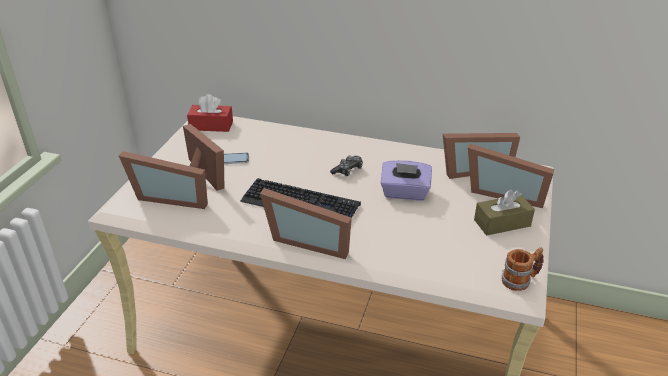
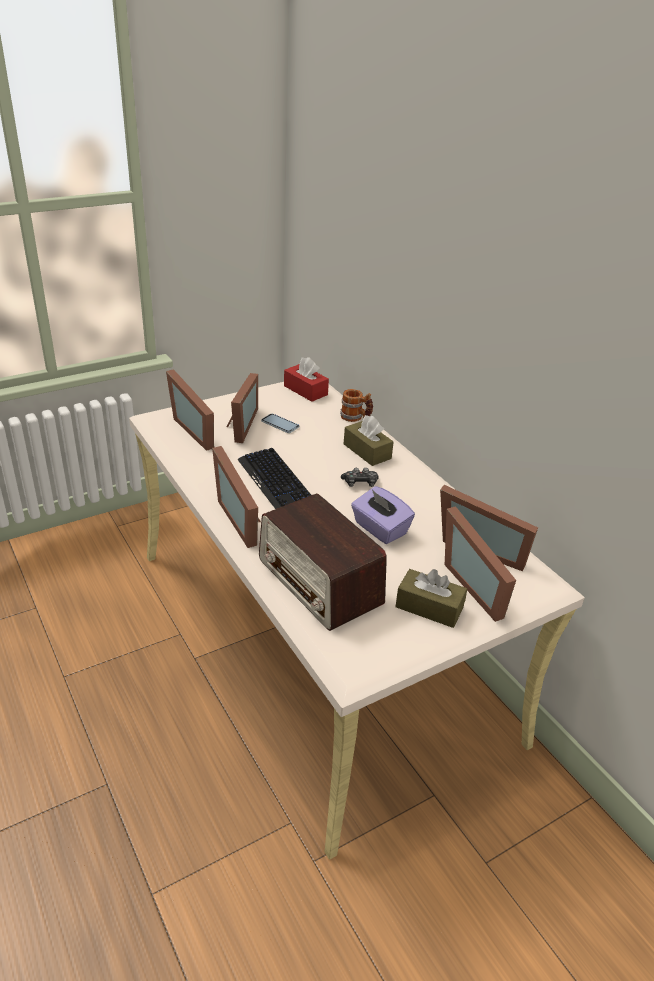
camera: 40 degrees right, 0 degrees up
mug [502,247,544,291] -> mug moved to [340,389,373,422]
none -> radio [259,493,387,631]
none -> brown tissue box [344,415,394,466]

